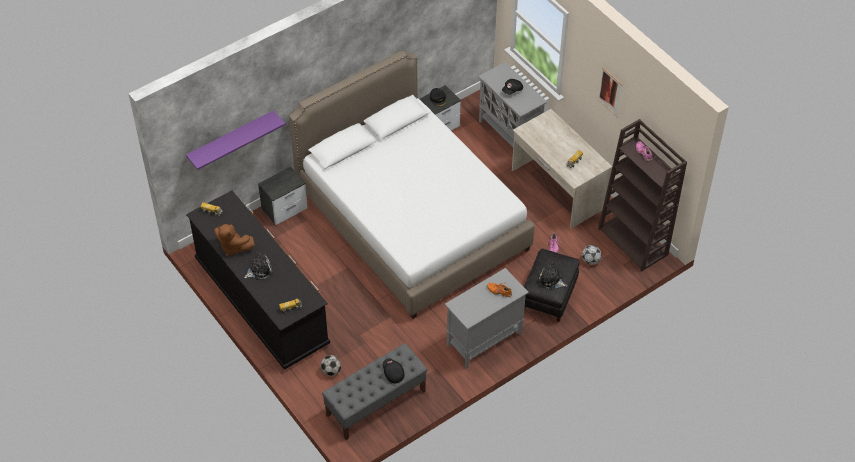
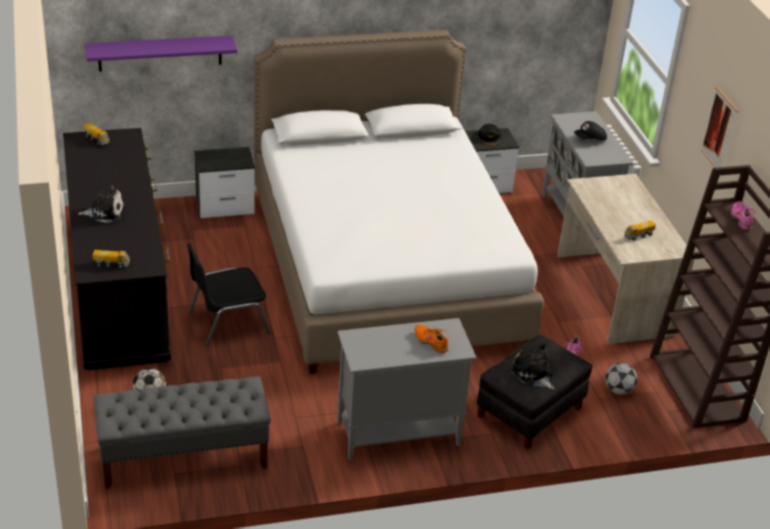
camera: 20 degrees right, 15 degrees down
brown plush toy [214,224,255,256] -> none
black cap [383,359,404,383] -> none
none -> black chair [187,243,270,347]

